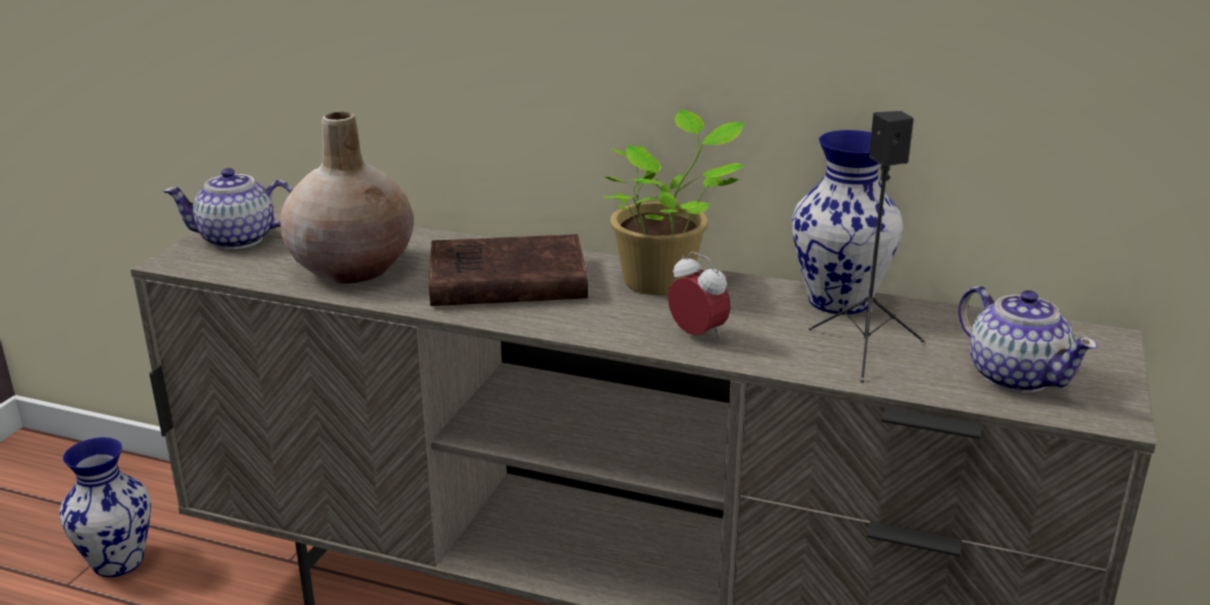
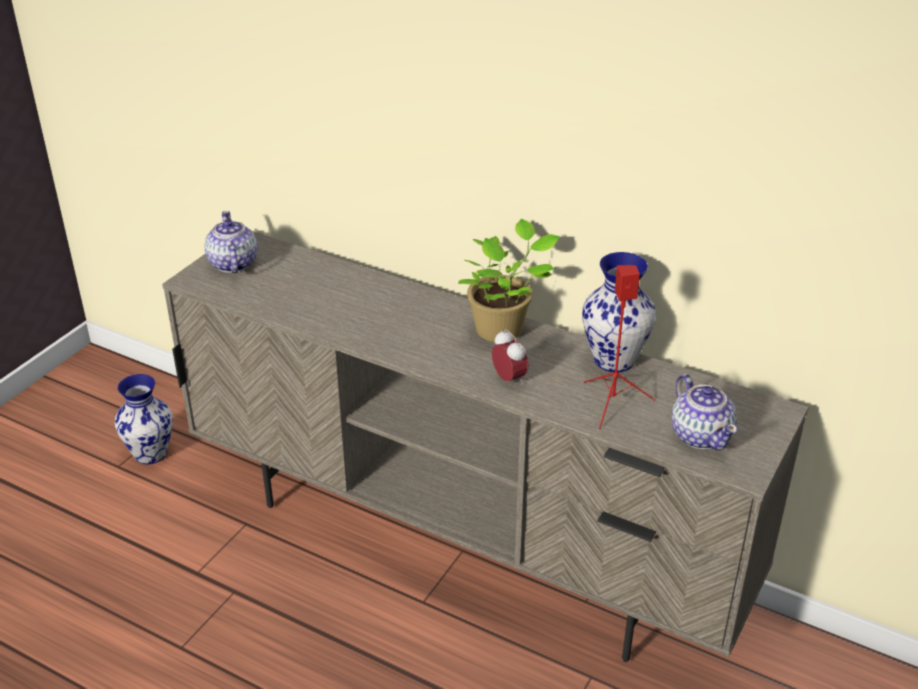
camera: 10 degrees right, 10 degrees up
teapot [163,168,293,249] -> teapot turned 75 degrees clockwise [204,211,257,273]
beige vase [280,112,414,284] -> none
brown book [429,234,588,306] -> none
black speaker [809,111,924,383] -> red speaker [584,265,656,429]

